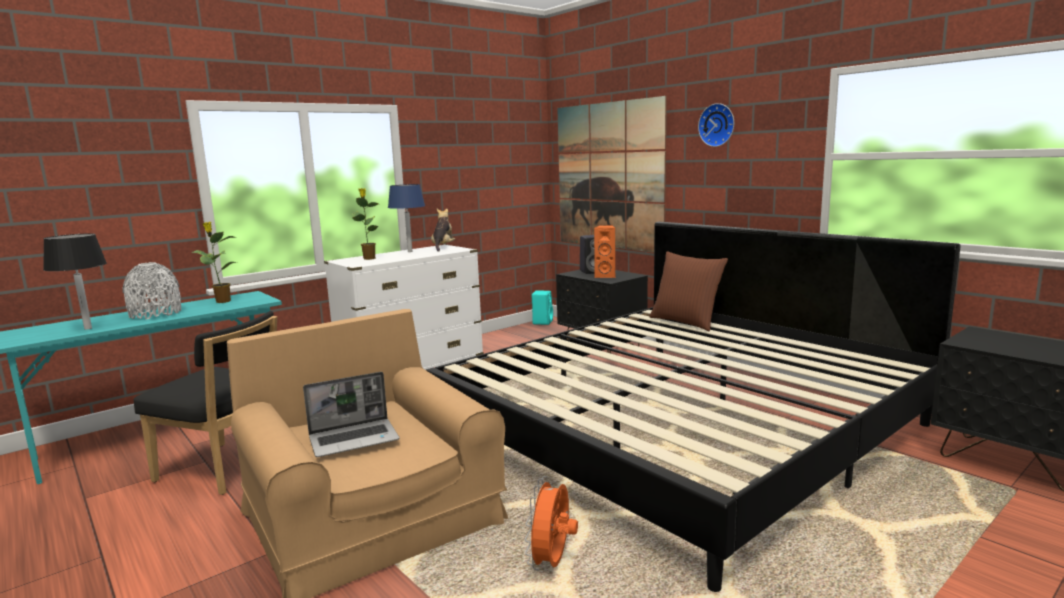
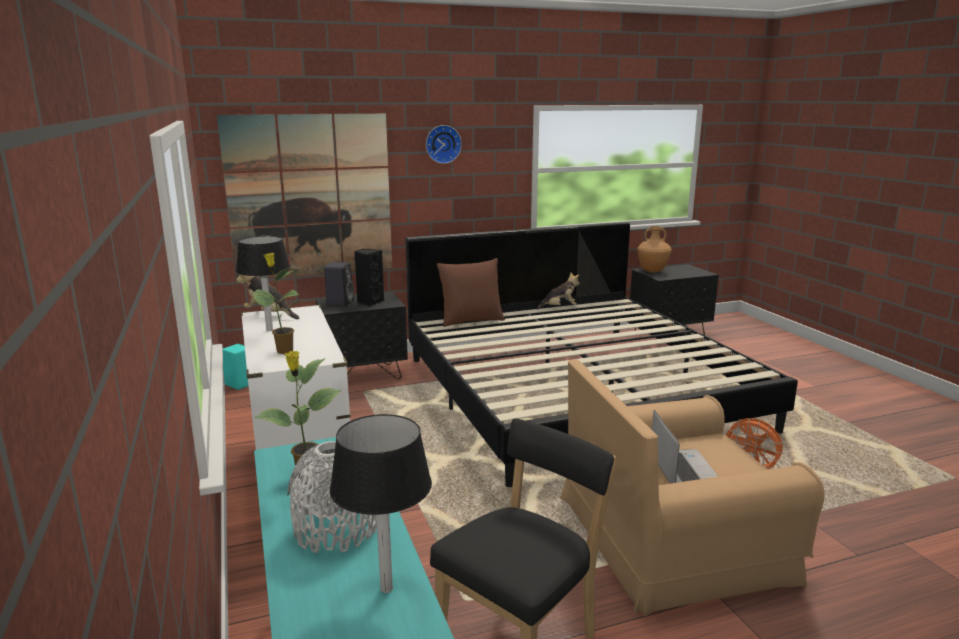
camera: 70 degrees left, 5 degrees up
blue table lamp [388,184,425,252] -> black table lamp [236,236,290,331]
orange speaker [594,225,615,278] -> black speaker [354,249,384,306]
none -> plush toy [537,272,580,310]
none -> brown vase [637,226,672,273]

